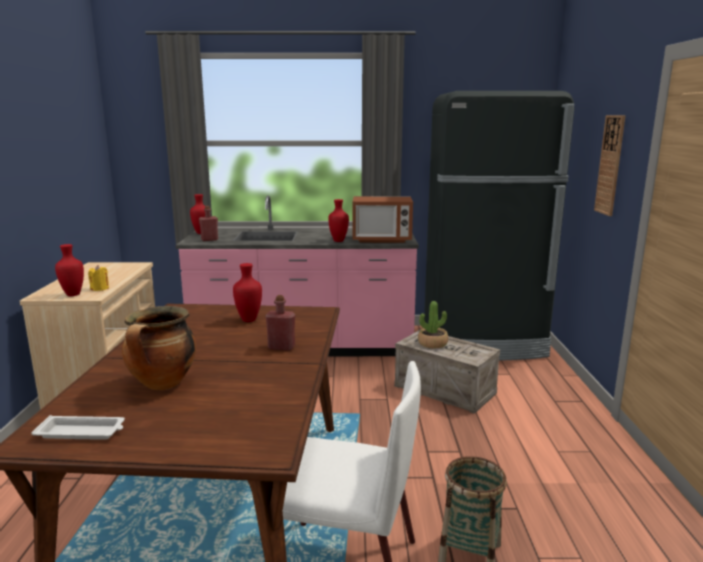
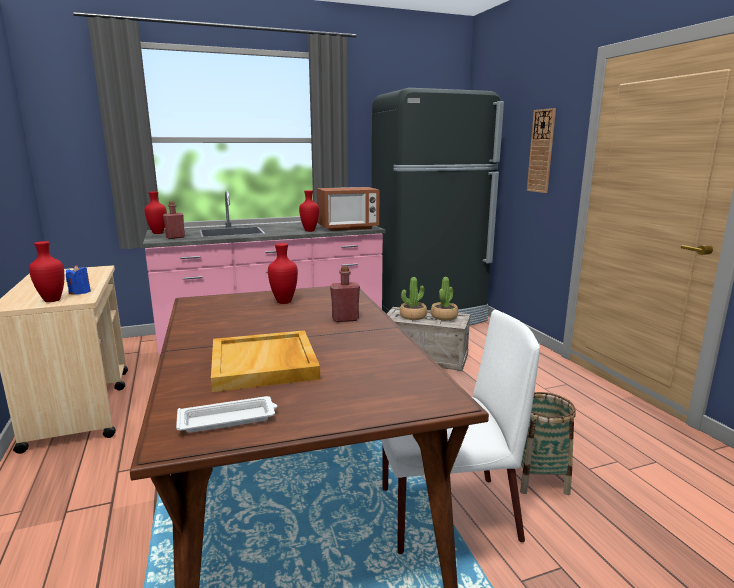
camera: 20 degrees left, 0 degrees up
yellow candle [88,265,109,291] -> blue candle [66,265,91,295]
cooking pot [122,306,196,390] -> beige tray [211,330,320,392]
none -> potted plant [431,277,458,320]

